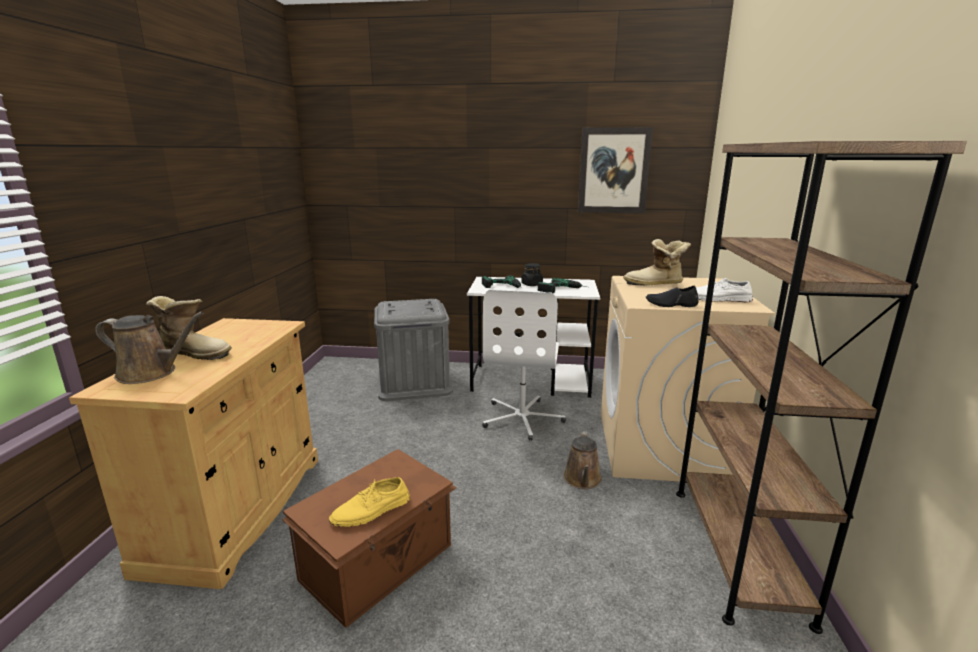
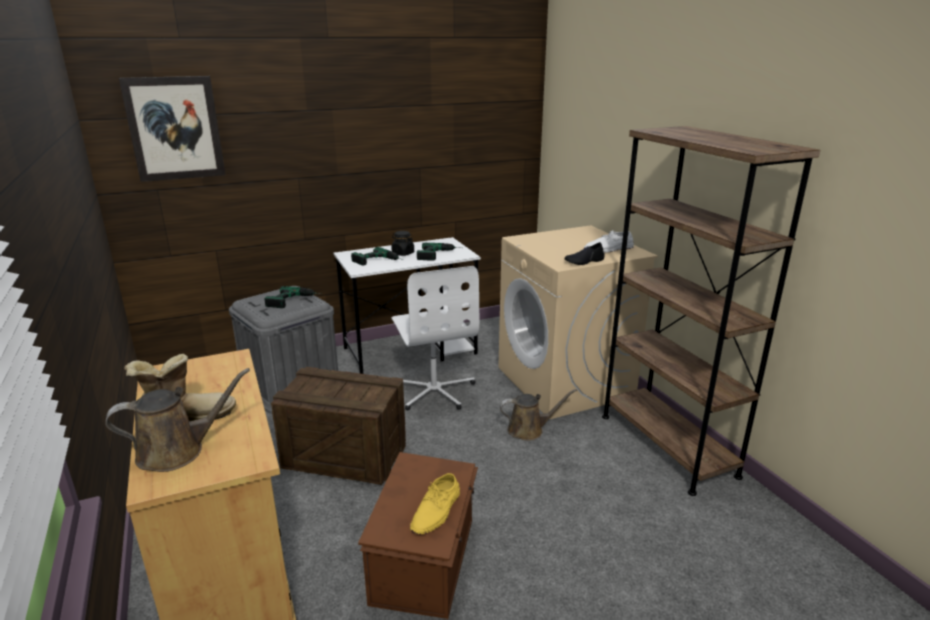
camera: 30 degrees left, 5 degrees up
brown watering can [563,431,602,489] -> brown watering can turned 75 degrees counterclockwise [500,389,577,441]
picture [578,127,653,213] -> picture moved to [119,76,226,182]
boot [623,239,691,286] -> none
none -> power drill [264,286,322,308]
none -> crate [271,367,406,485]

